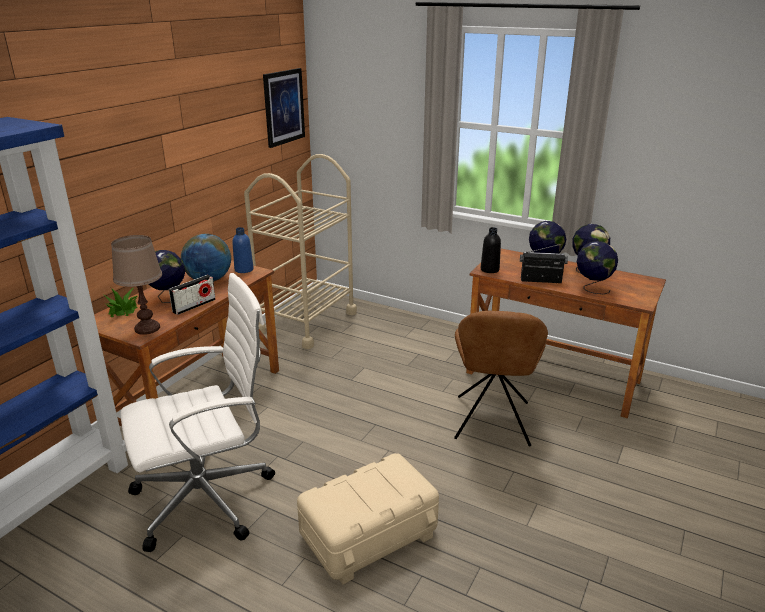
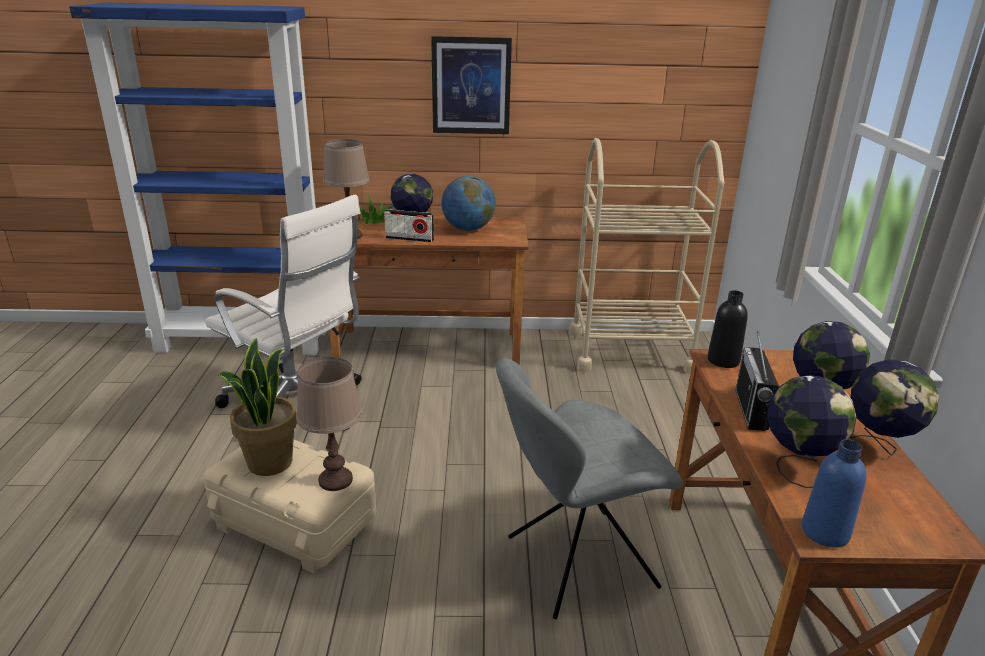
camera: 60 degrees right, 0 degrees up
blue bottle [233,227,254,273] -> blue bottle moved to [802,439,867,548]
picture [263,68,305,148] -> picture moved to [431,36,512,134]
brown chair [454,311,548,446] -> grey chair [496,358,683,619]
radio [520,244,568,283] -> radio turned 150 degrees counterclockwise [736,331,779,431]
none -> potted plant [219,338,297,476]
none -> brown table lamp [296,357,362,491]

